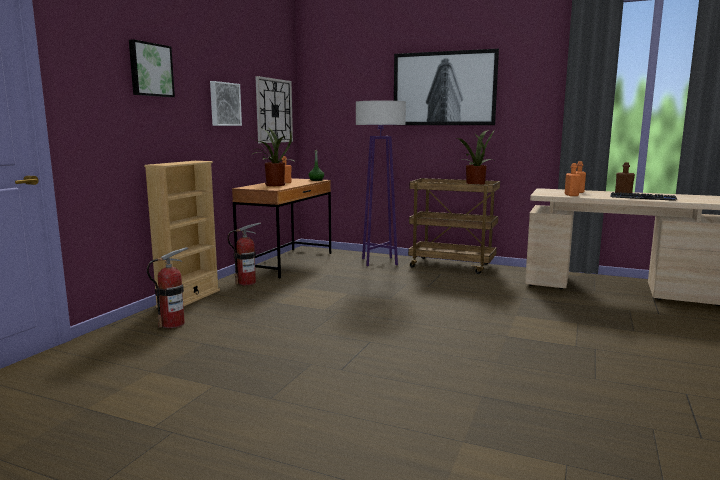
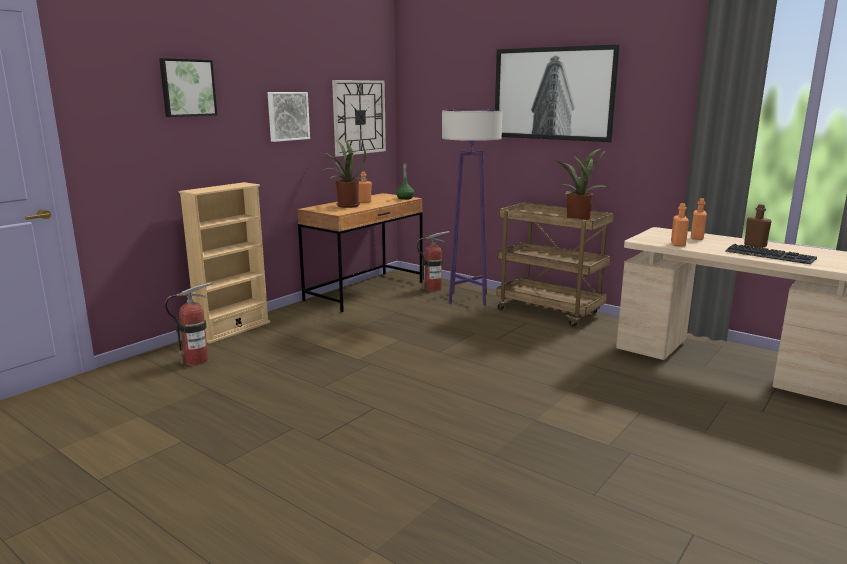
camera: 15 degrees right, 5 degrees up
fire extinguisher [227,223,261,285] -> fire extinguisher moved to [417,231,450,291]

